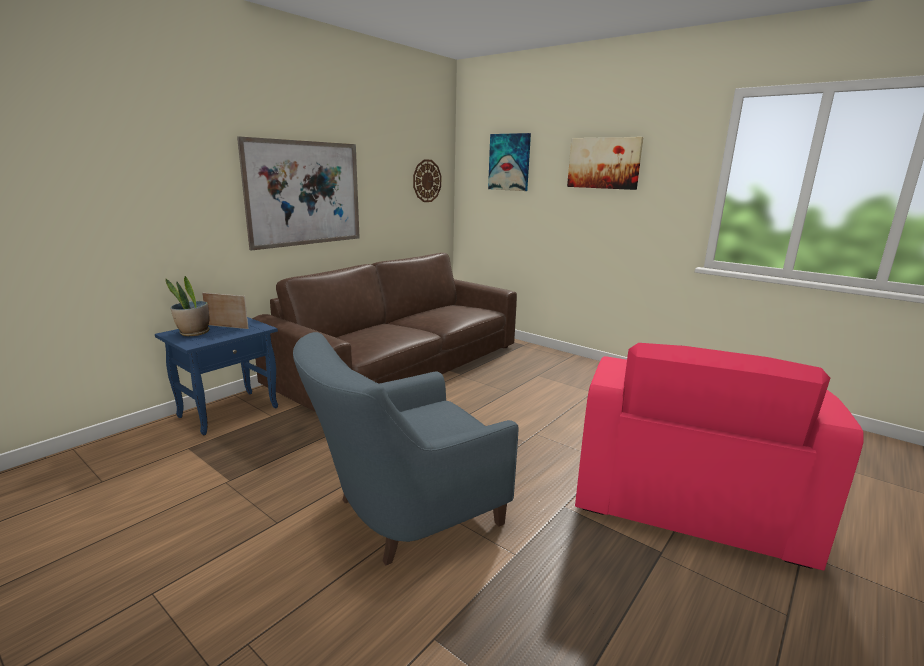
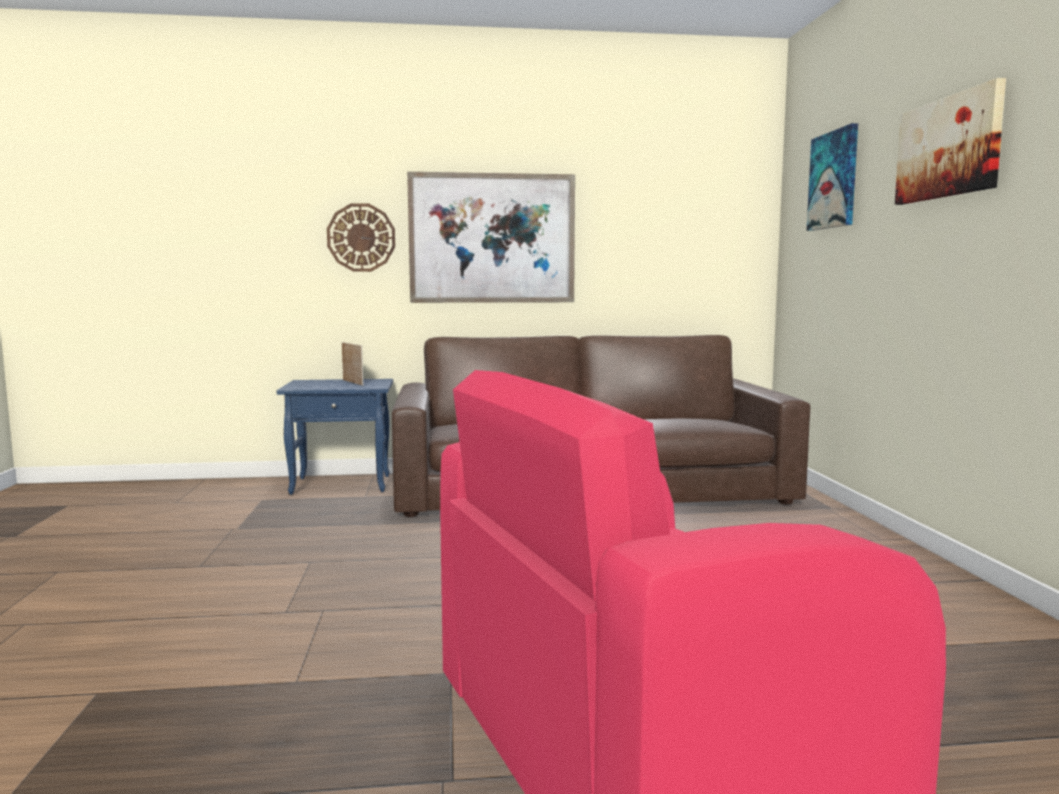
camera: 45 degrees right, 10 degrees down
potted plant [165,276,210,336] -> none
blue armchair [293,332,519,565] -> none
wall clock [413,159,441,202] -> wall clock moved to [327,203,395,272]

